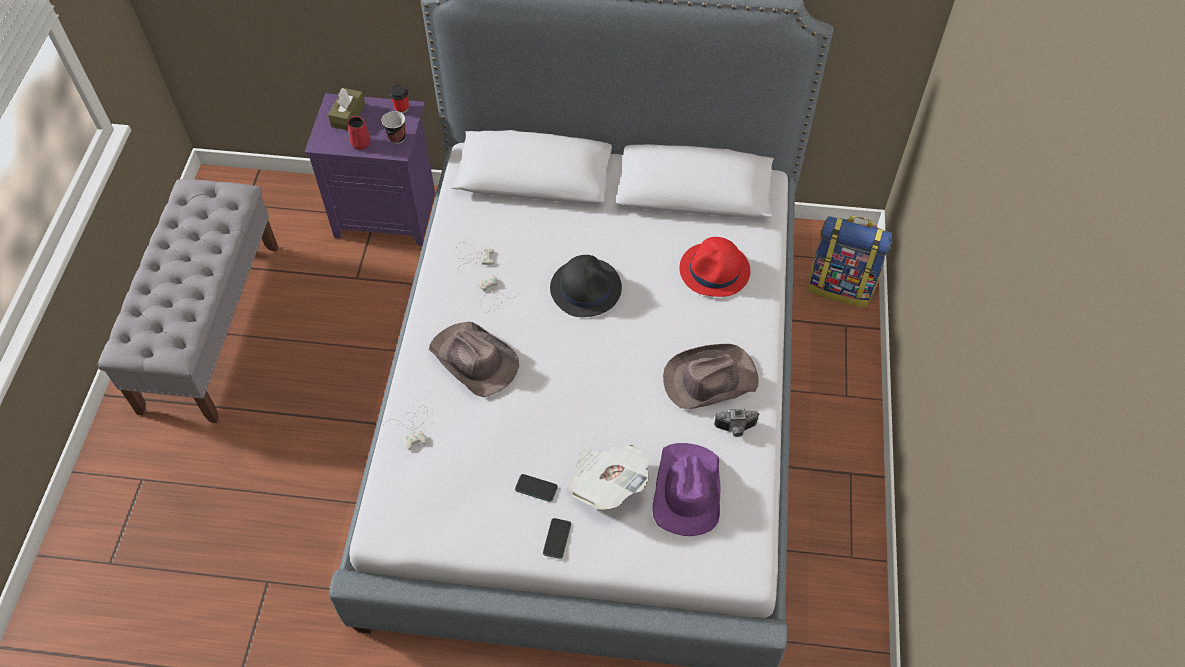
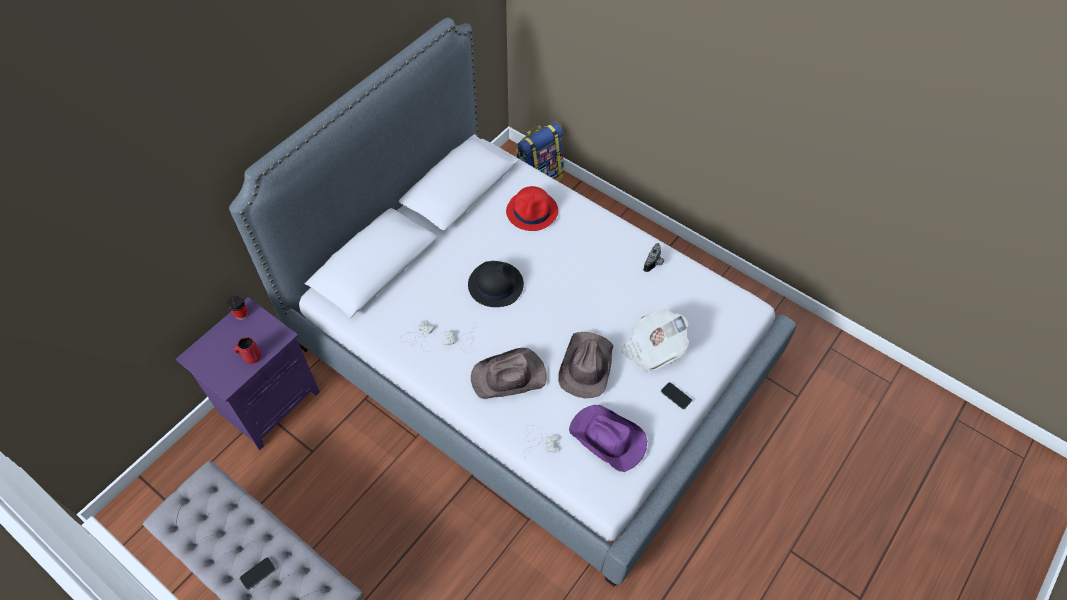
camera: 60 degrees left, 0 degrees up
brown tissue box [328,88,365,131] -> none
cup [382,111,406,144] -> none
phone [515,474,558,502] -> phone moved to [240,557,276,590]
purple hat [652,443,720,536] -> purple hat moved to [569,405,647,472]
brown hat [663,344,759,409] -> brown hat moved to [558,332,613,398]

